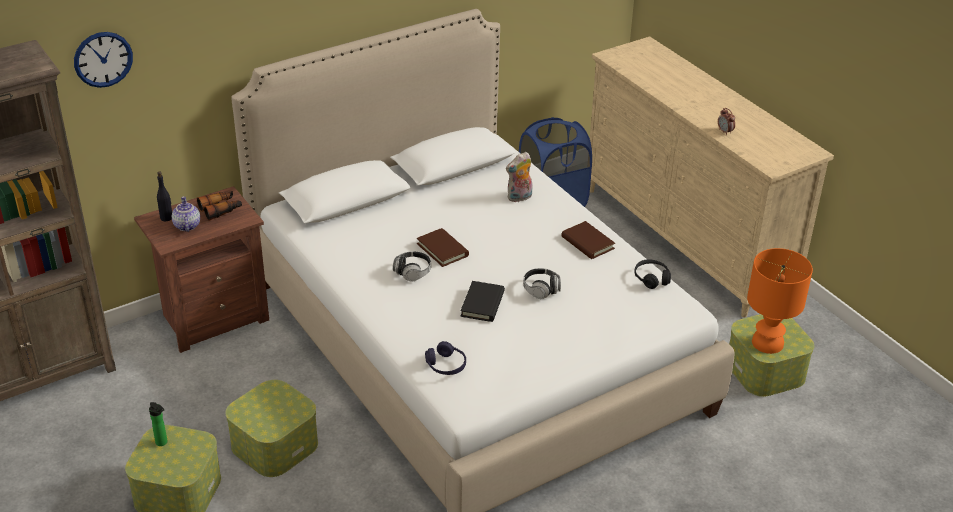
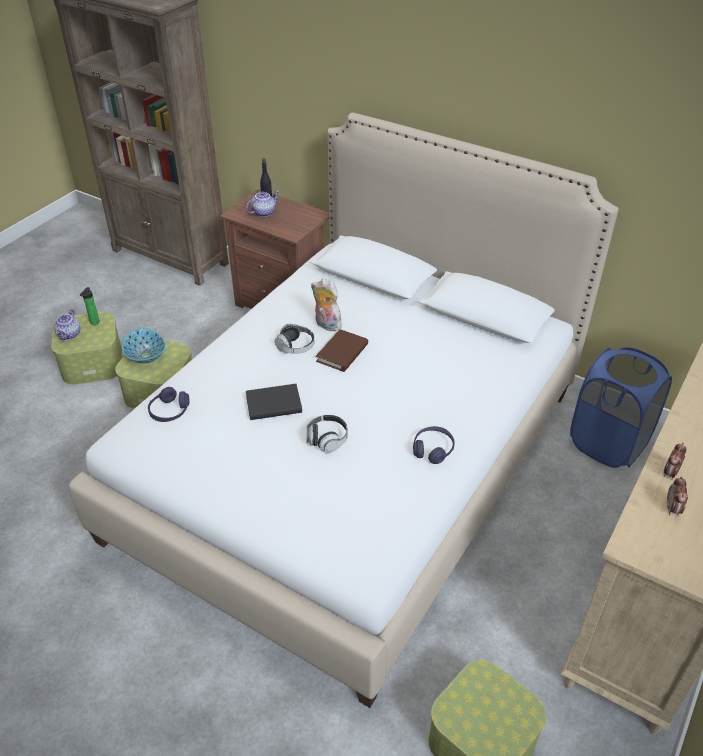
camera: 65 degrees right, 5 degrees up
wall clock [74,32,133,88] -> none
binoculars [197,191,242,221] -> none
plush toy [506,152,532,202] -> plush toy moved to [311,279,344,331]
brown book [561,221,615,259] -> purple headphones [413,426,455,464]
black headphones [634,259,671,289] -> none
orange table lamp [747,248,813,354] -> none
none -> teapot [54,309,81,340]
none -> bowl [122,328,166,363]
none -> alarm clock [667,477,688,515]

